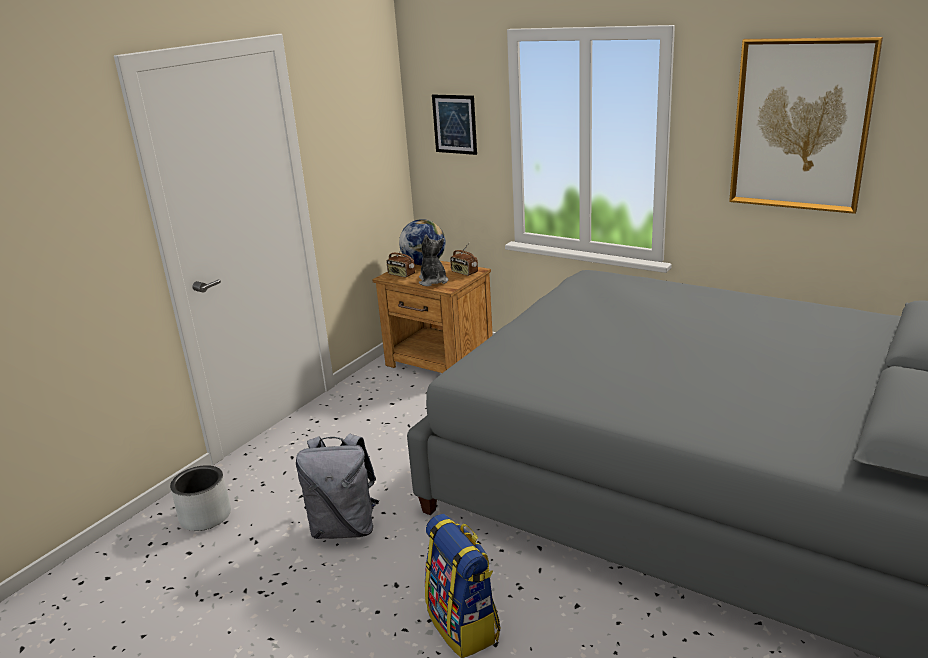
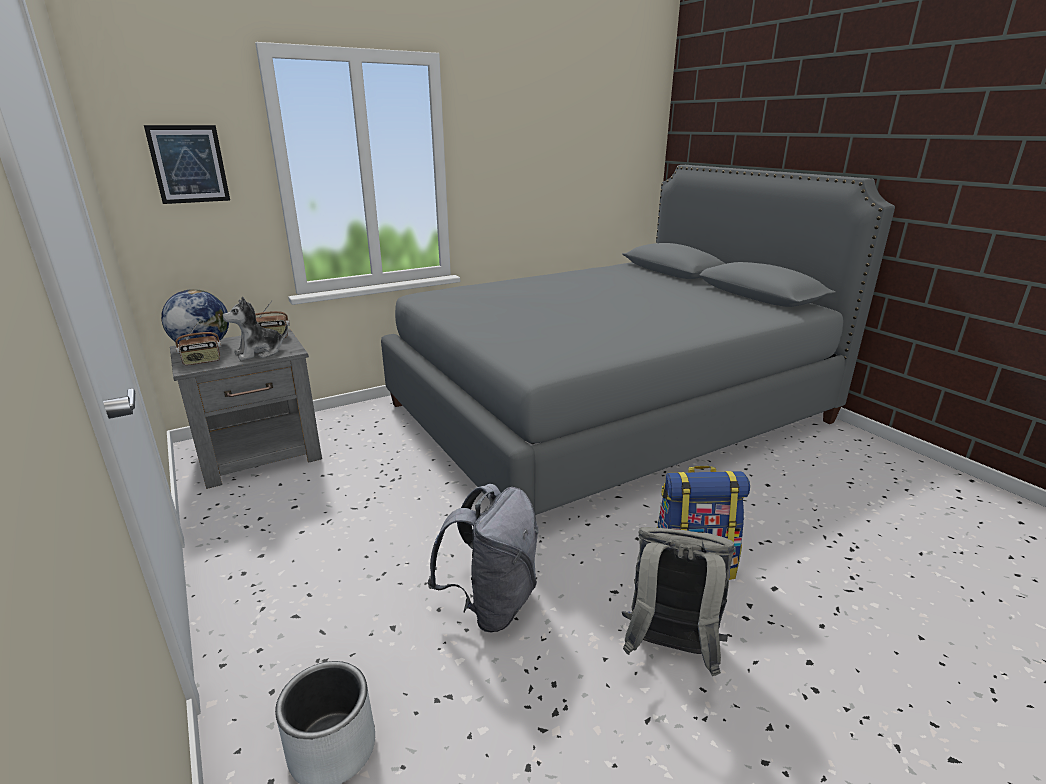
camera: 65 degrees left, 0 degrees up
brown nightstand [372,261,493,373] -> grey nightstand [170,328,322,489]
plush toy [419,235,449,286] -> plush toy turned 45 degrees counterclockwise [222,296,288,360]
picture [729,37,883,214] -> none
none -> grey backpack [622,527,735,676]

